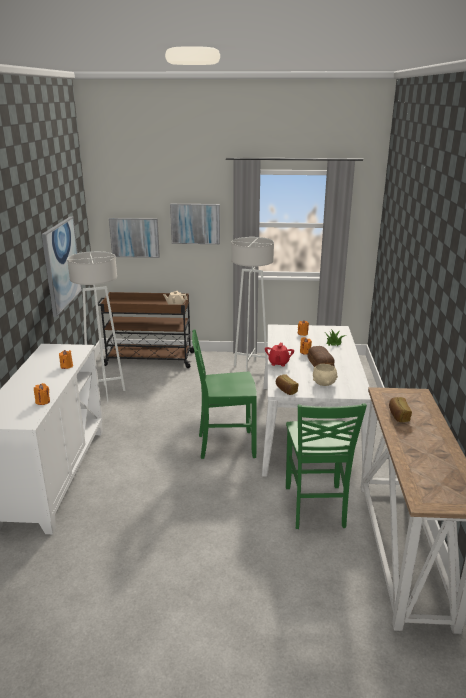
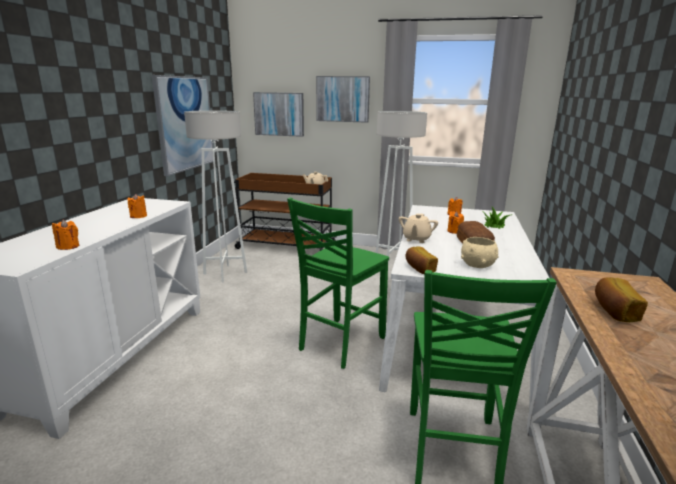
camera: 10 degrees right, 5 degrees down
green chair [192,330,257,459] -> green chair turned 60 degrees counterclockwise [287,198,389,369]
red teapot [265,343,294,367] -> beige teapot [399,214,438,243]

